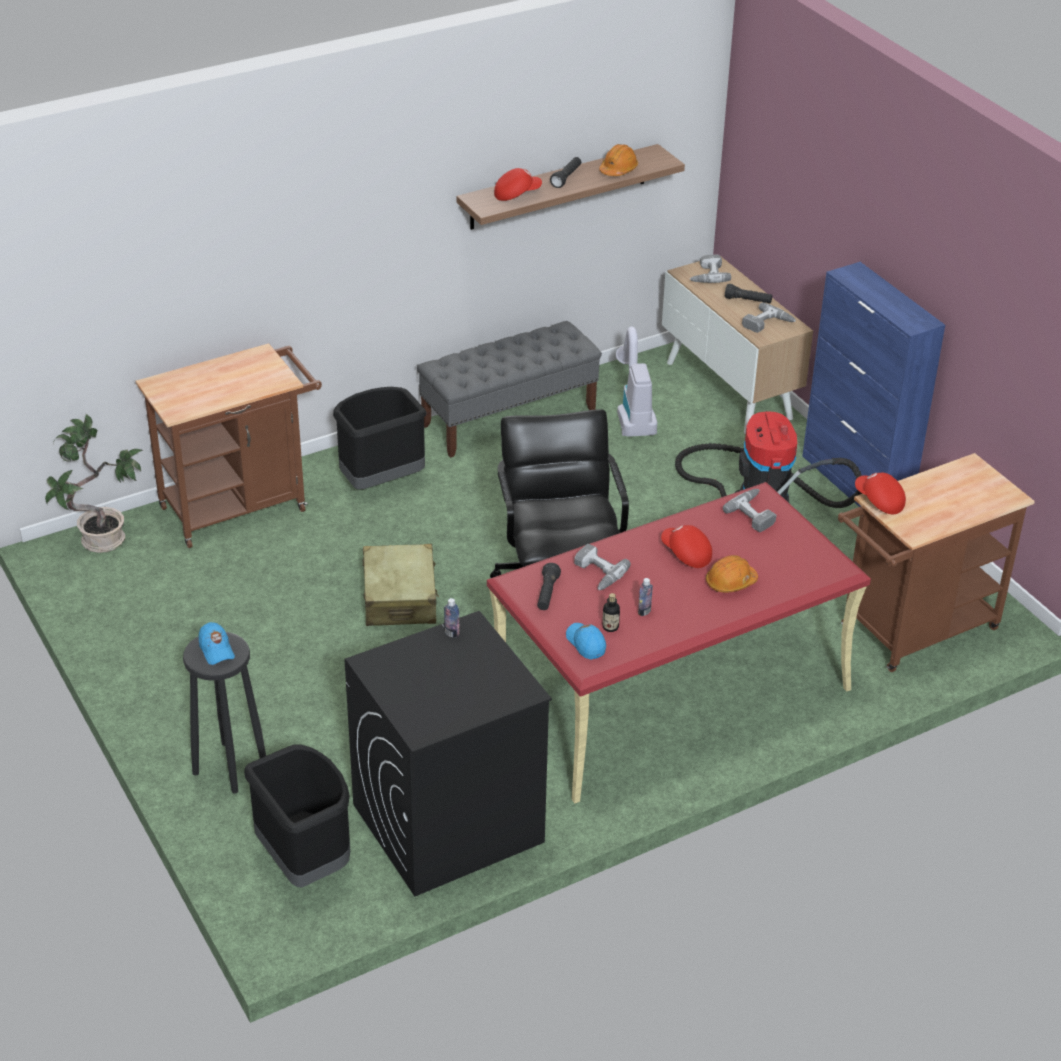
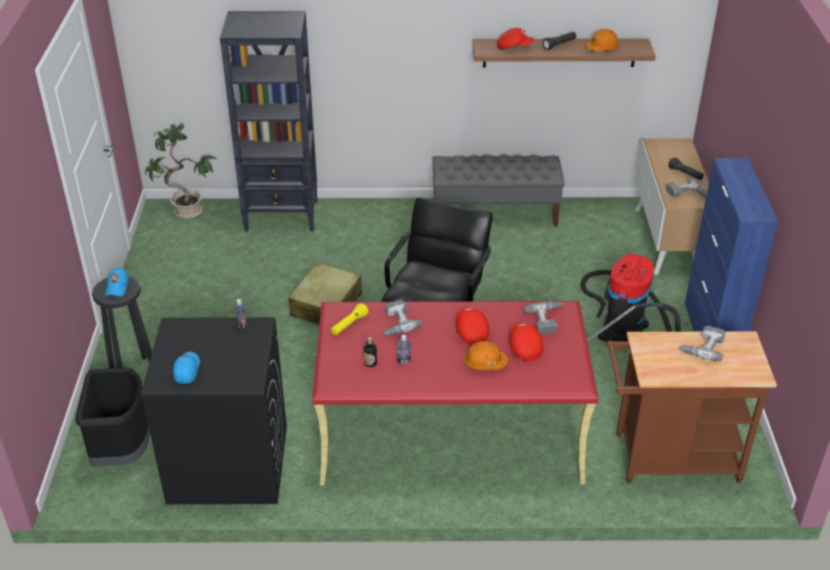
camera: 30 degrees right, 0 degrees up
brown cart [136,343,322,548] -> black bookcase [220,11,318,232]
black trash can [333,387,427,489] -> none
black flashlight [537,563,561,610] -> yellow flashlight [331,303,368,335]
blue cap [566,623,606,660] -> blue cap moved to [173,352,200,384]
vacuum cleaner [616,326,657,437] -> none
power drill [690,255,731,283] -> power drill moved to [679,326,725,361]
red cap [855,473,906,514] -> red cap moved to [509,323,543,361]

